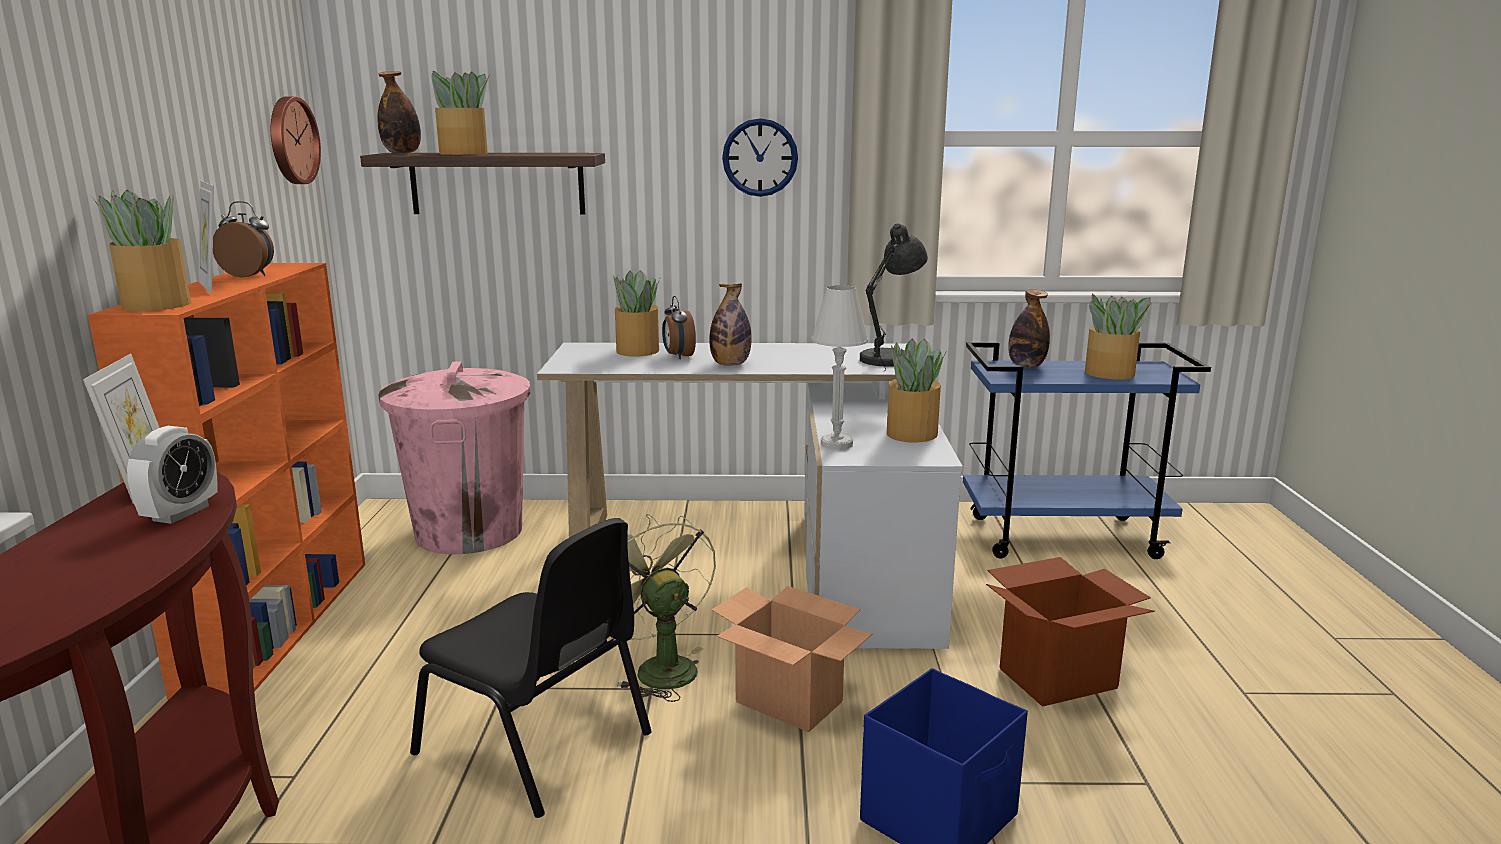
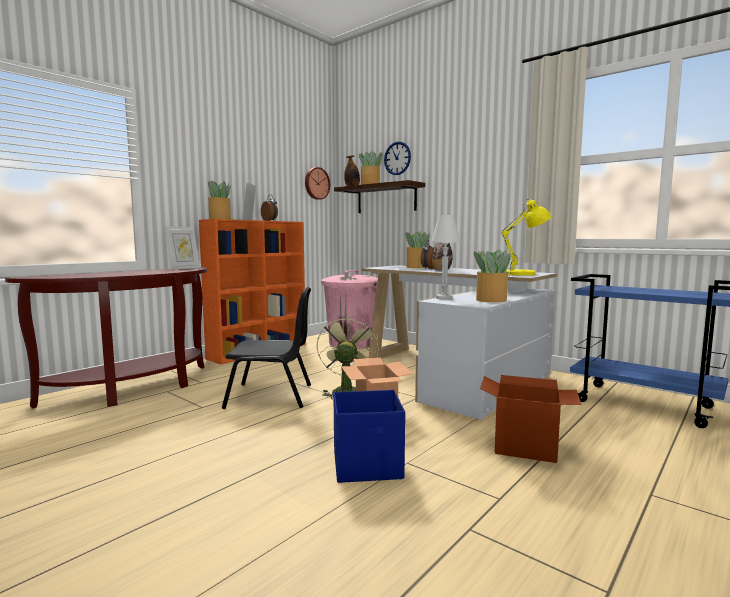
camera: 40 degrees right, 10 degrees down
alarm clock [127,426,218,524] -> none
black chair [410,518,652,818] -> black chair turned 75 degrees counterclockwise [222,287,311,409]
wall clock [722,118,798,197] -> wall clock moved to [384,141,411,175]
grey table lamp [860,223,928,371] -> yellow table lamp [502,199,551,276]
bottle [1008,289,1050,368] -> none
potted plant [1085,293,1152,380] -> none

